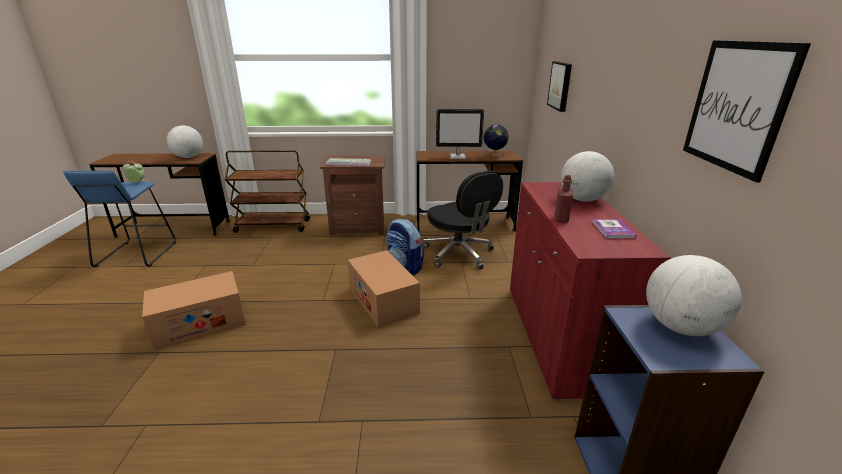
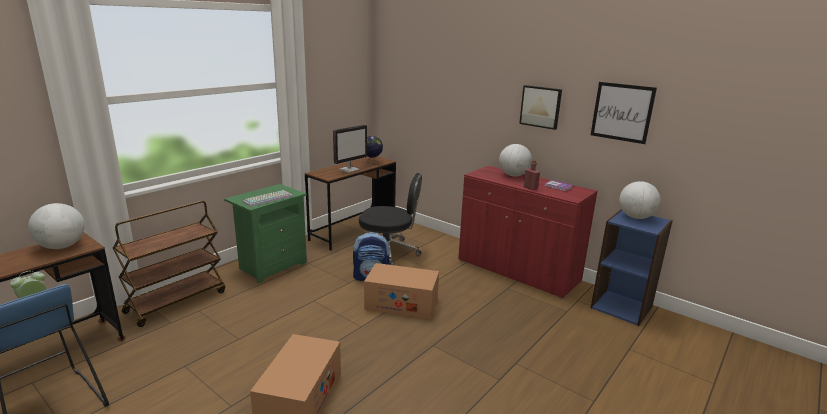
camera: 50 degrees left, 5 degrees down
brown nightstand [320,155,386,235] -> green nightstand [224,184,307,283]
picture [547,61,572,112] -> picture moved to [519,85,562,130]

